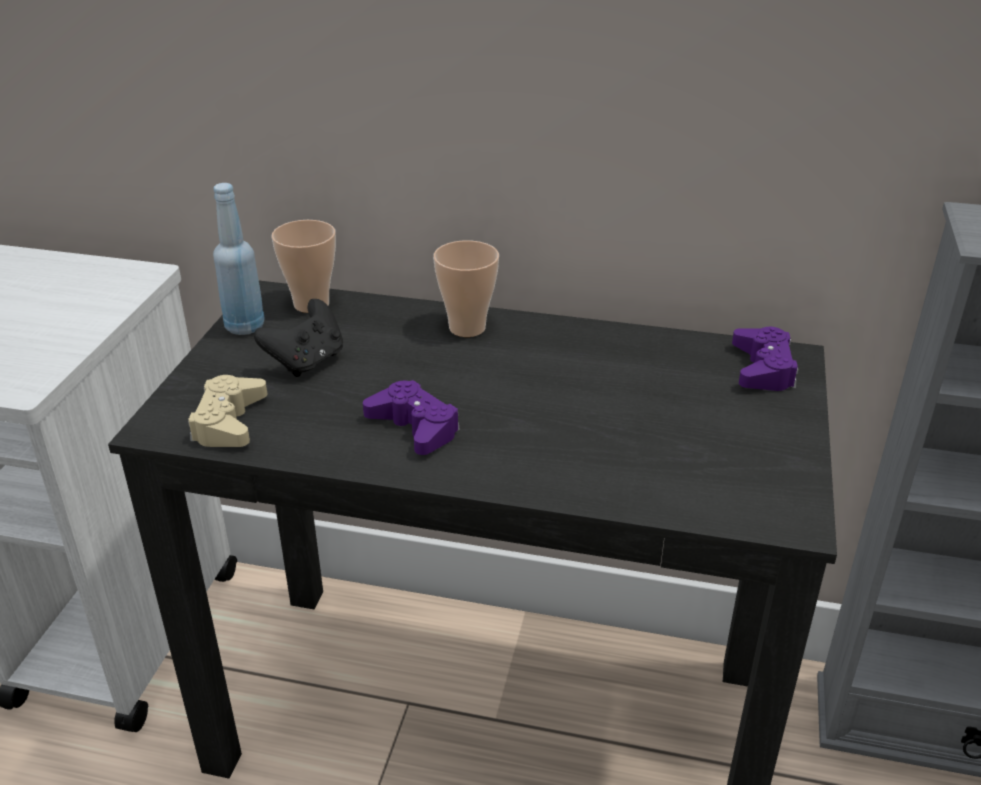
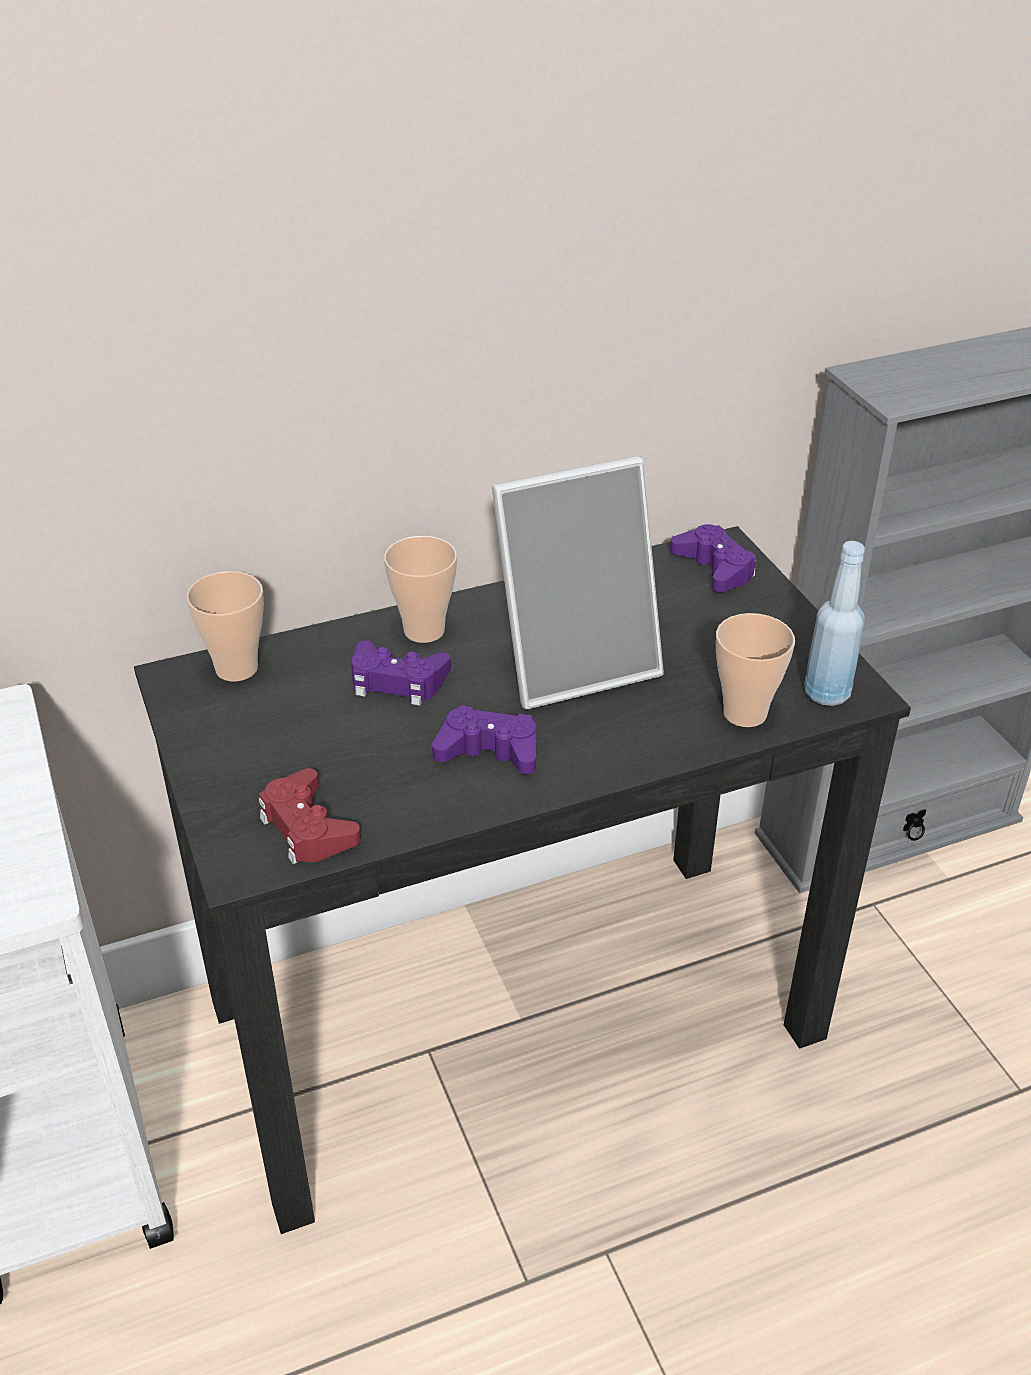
camera: 35 degrees left, 5 degrees up
beige game controller [188,375,267,447] -> red game controller [259,768,361,864]
blue bottle [213,183,265,335] -> blue bottle moved to [804,541,865,706]
black game controller [254,299,343,377] -> none
none -> purple game controller [351,640,451,706]
none -> picture frame [492,456,664,709]
none -> cup [716,613,795,727]

